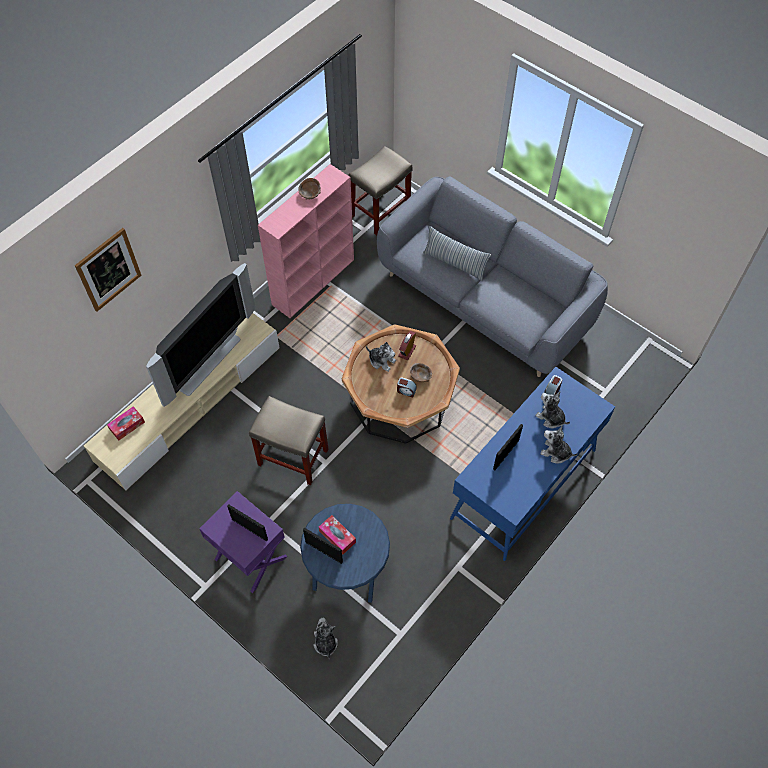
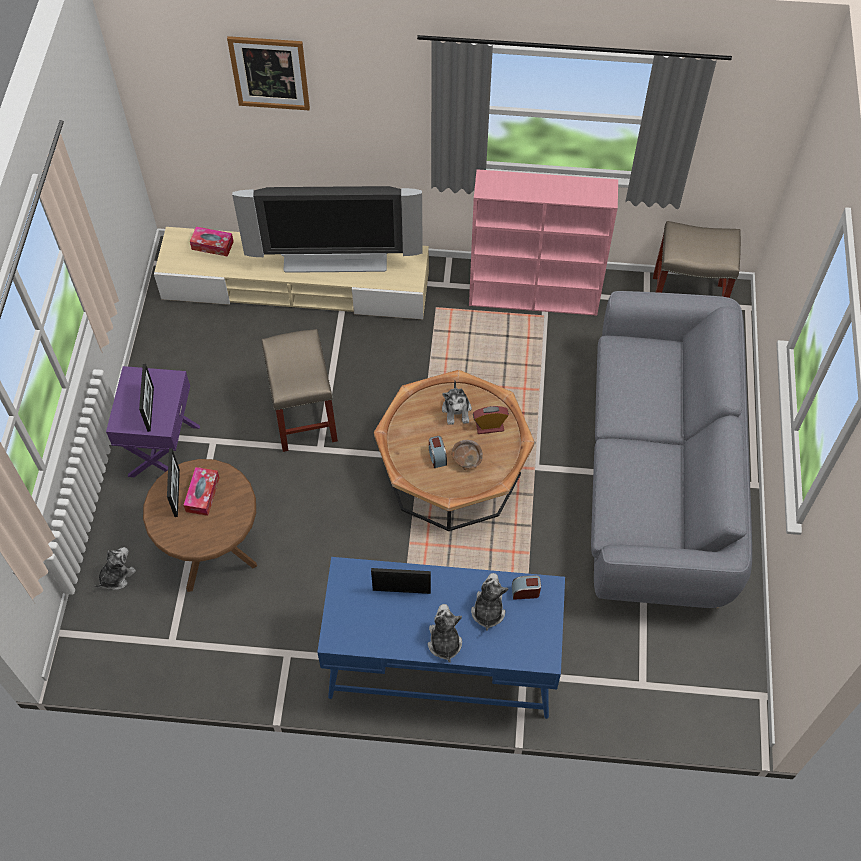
camera: 55 degrees right, 0 degrees up
brown bowl [298,178,321,200] -> none
blue side table [300,504,390,603] -> brown side table [143,459,257,592]
pillow [423,226,491,281] -> none

